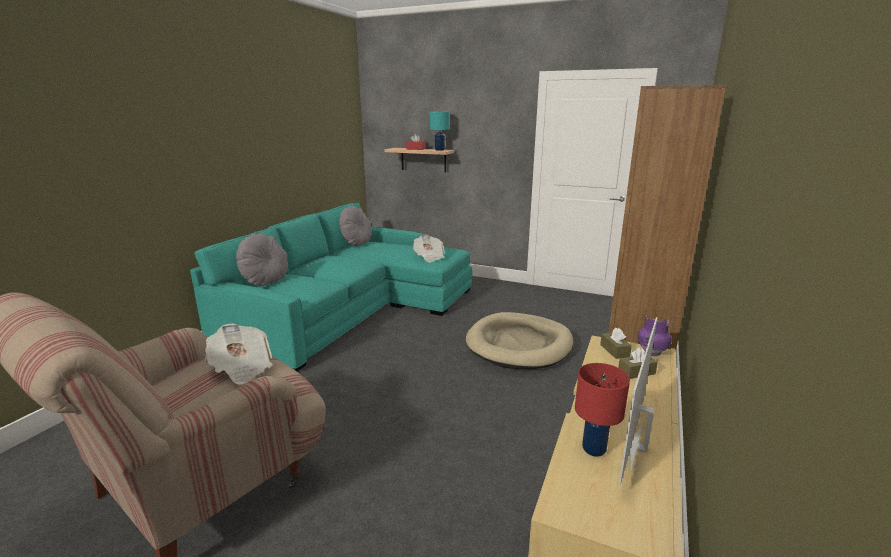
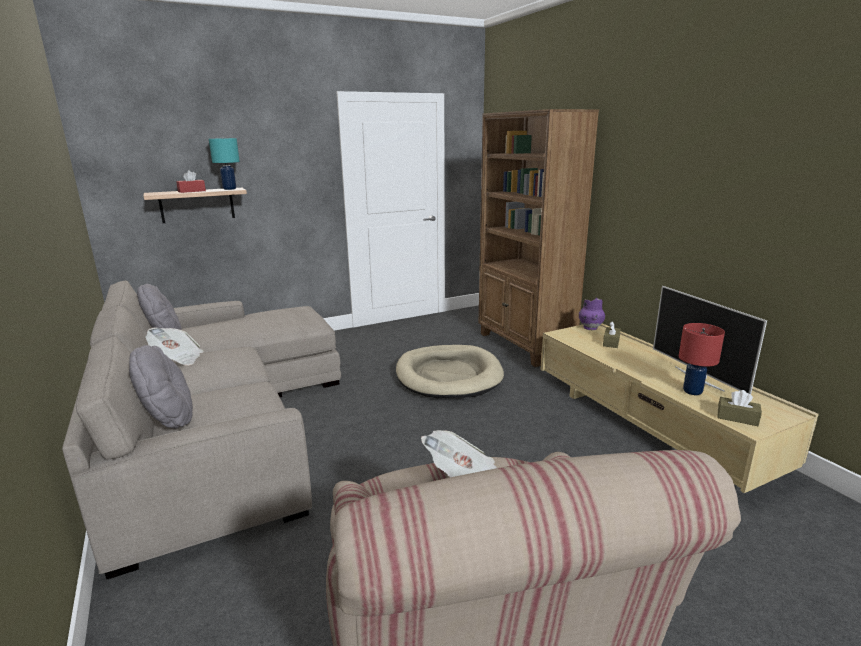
camera: 50 degrees left, 0 degrees up
turquoise sofa [190,203,472,371] -> beige sofa [62,280,341,579]
newspaper [413,235,445,263] -> newspaper moved to [145,327,203,366]
brown tissue box [600,328,632,359] -> brown tissue box moved to [718,390,762,426]

